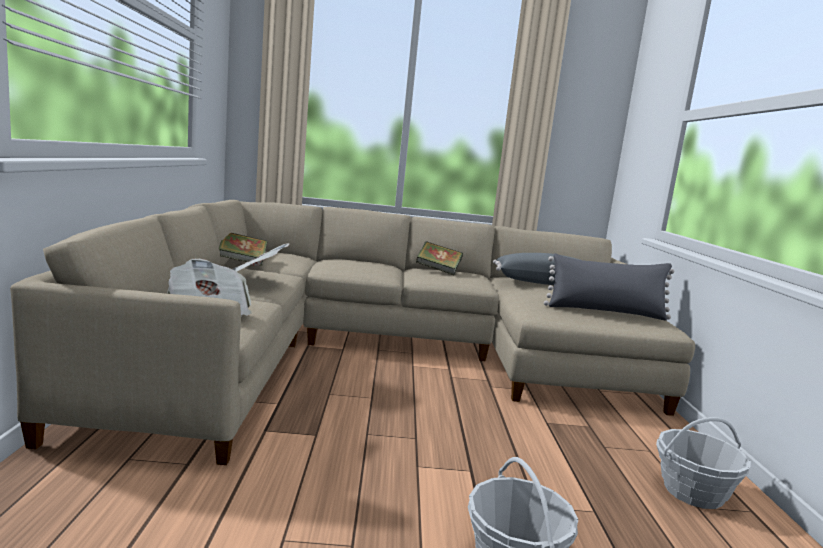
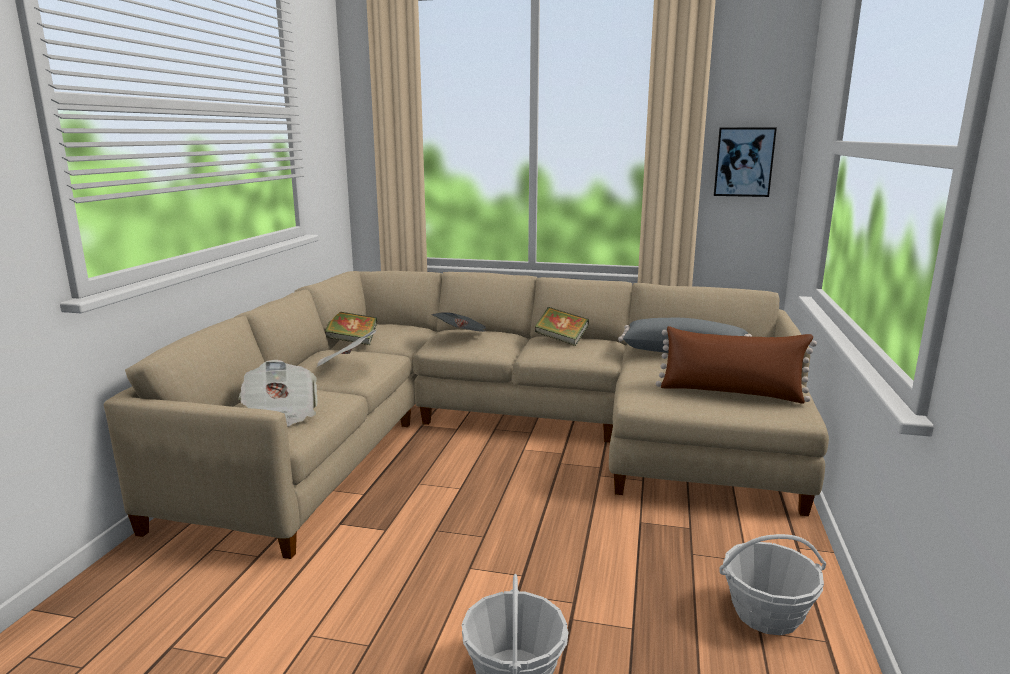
camera: 15 degrees right, 5 degrees up
grey pillow [544,253,674,321] -> brown pillow [656,326,817,404]
none -> newspaper [431,312,486,332]
none -> picture [714,127,777,197]

